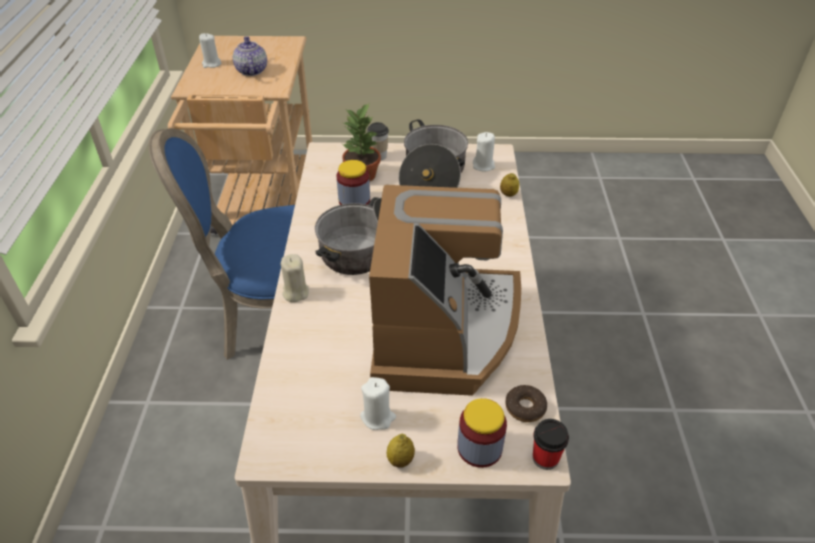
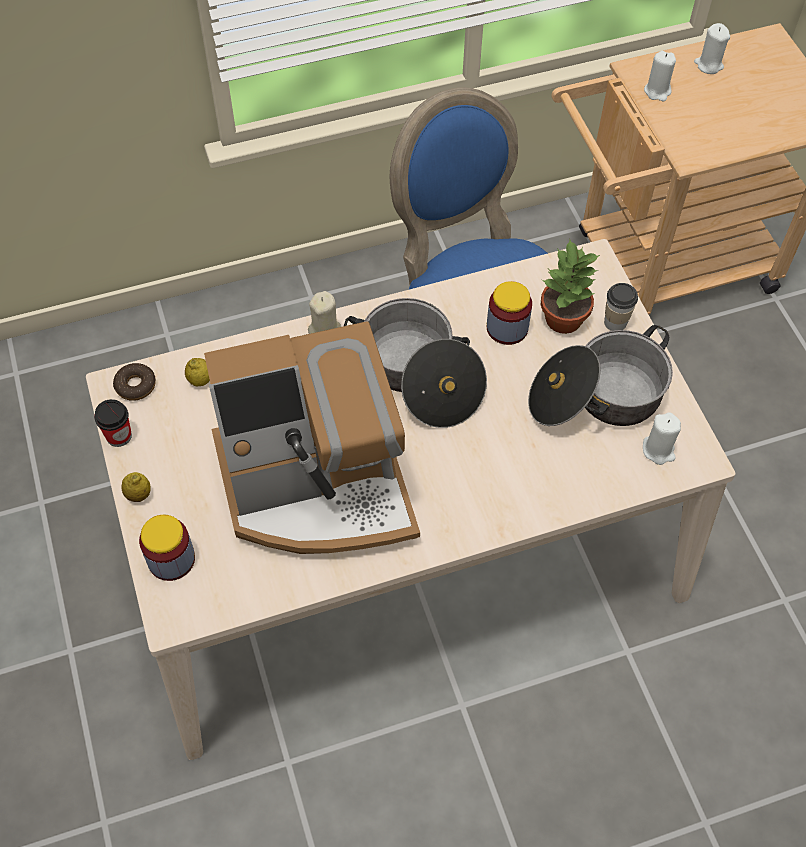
camera: 70 degrees right, 15 degrees up
teapot [233,36,267,76] -> none
white candle [360,377,396,430] -> white candle moved to [644,51,676,101]
lemon [500,173,519,197] -> lemon moved to [185,358,210,386]
donut [505,385,547,422] -> donut moved to [113,363,156,401]
cup [533,419,569,470] -> cup moved to [94,399,132,447]

